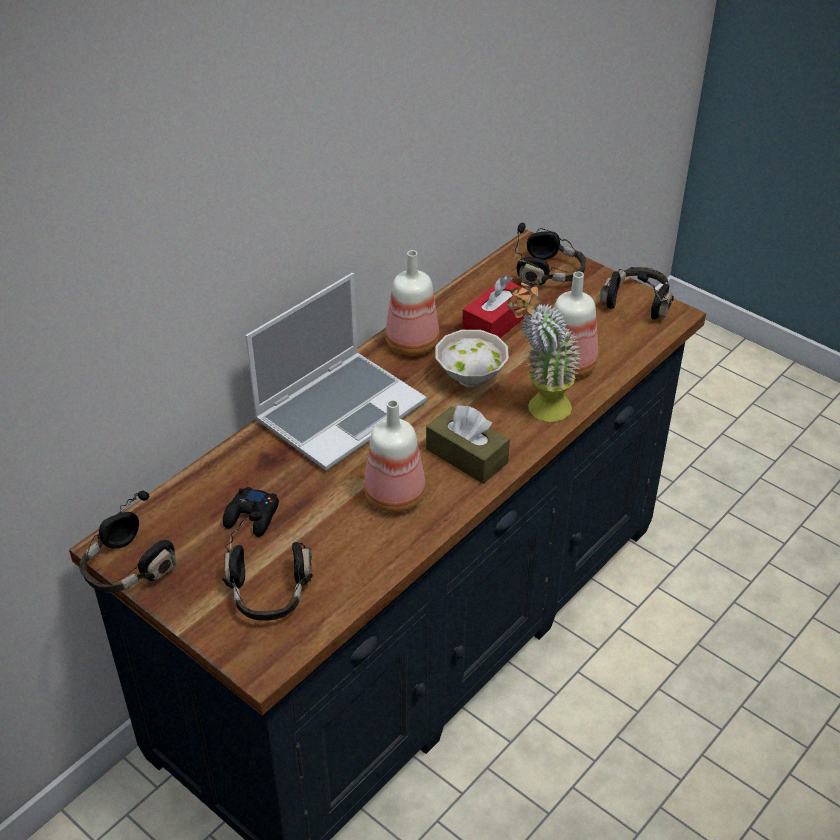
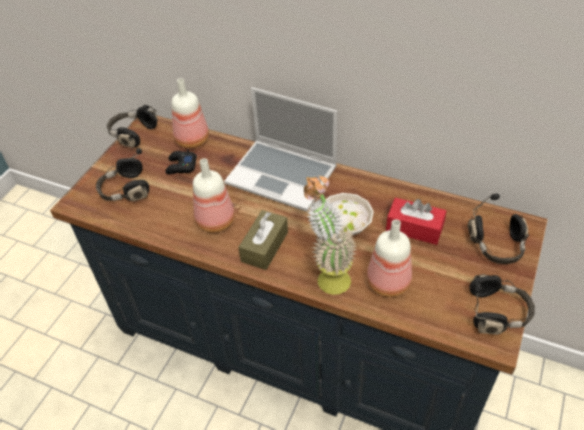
camera: 75 degrees right, 5 degrees up
bottle [385,250,439,356] -> bottle moved to [172,78,209,148]

